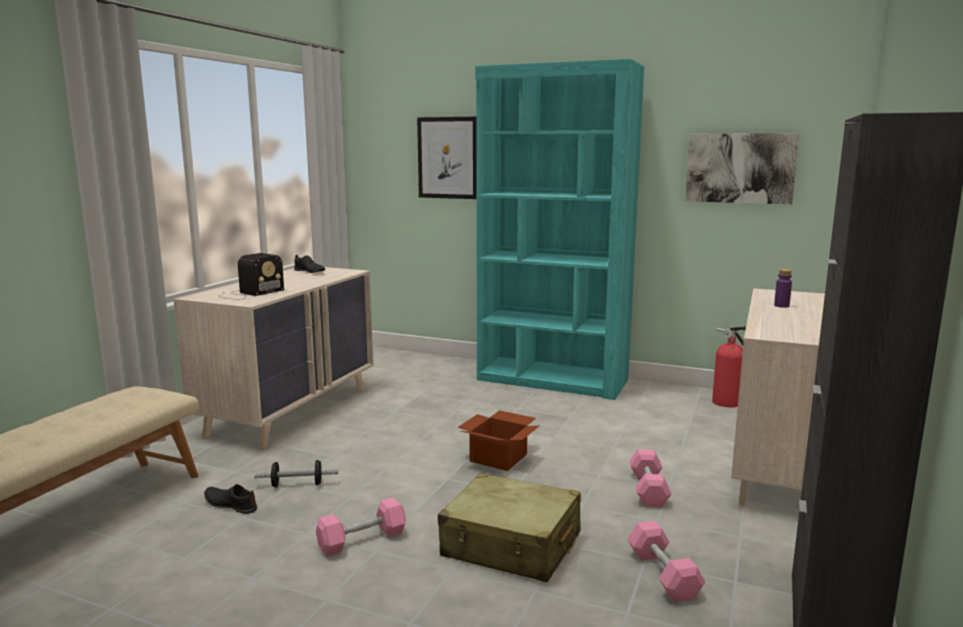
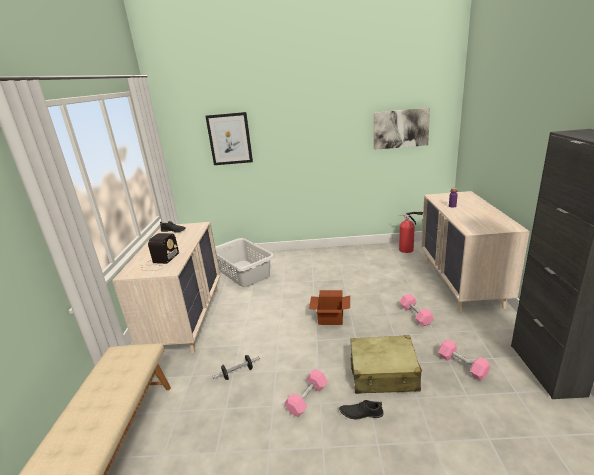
camera: 20 degrees left, 10 degrees up
black shoe [204,484,257,514] -> black shoe moved to [339,400,384,420]
turquoise bookcase [475,59,645,400] -> none
none -> grey laundry basket [215,238,275,287]

